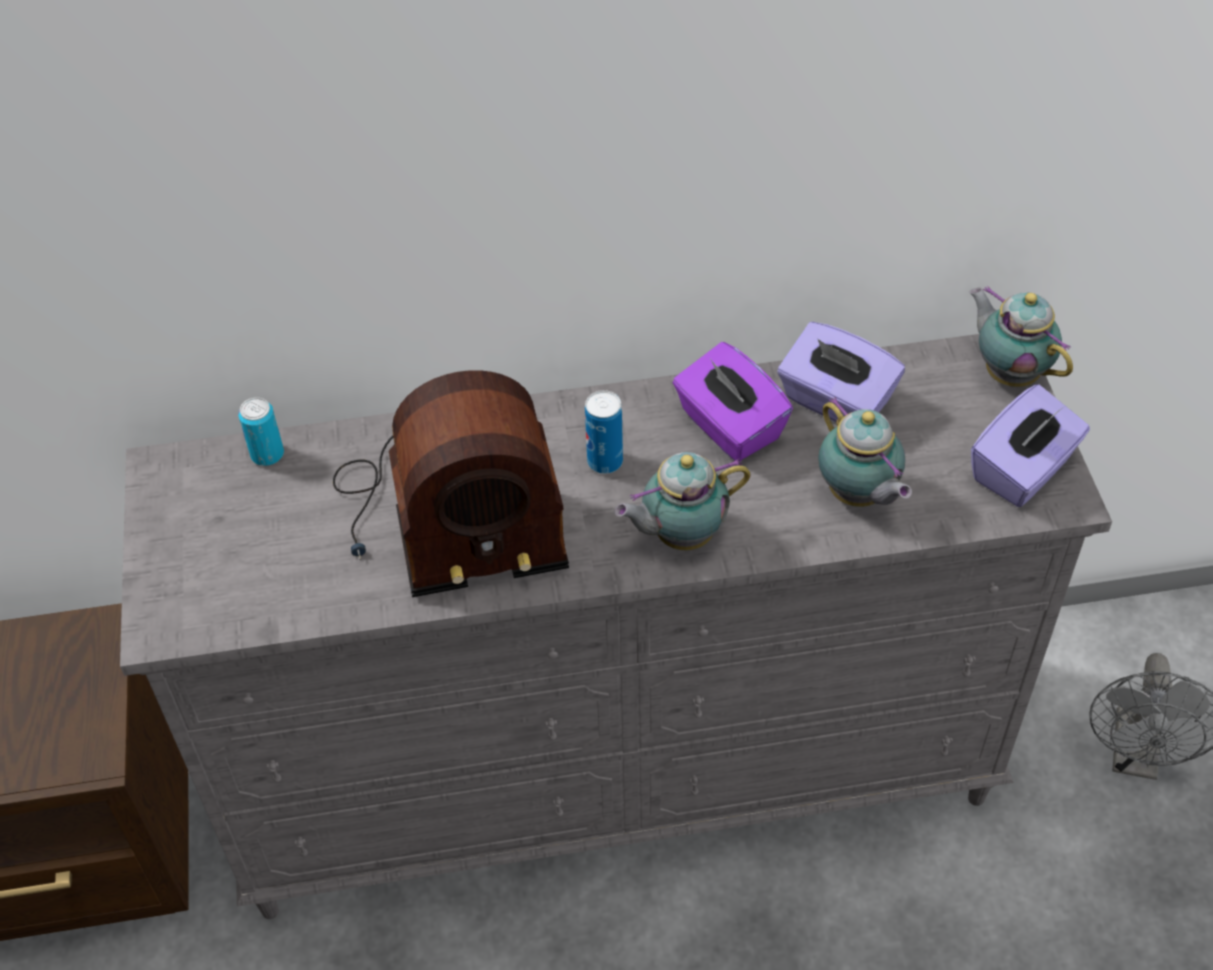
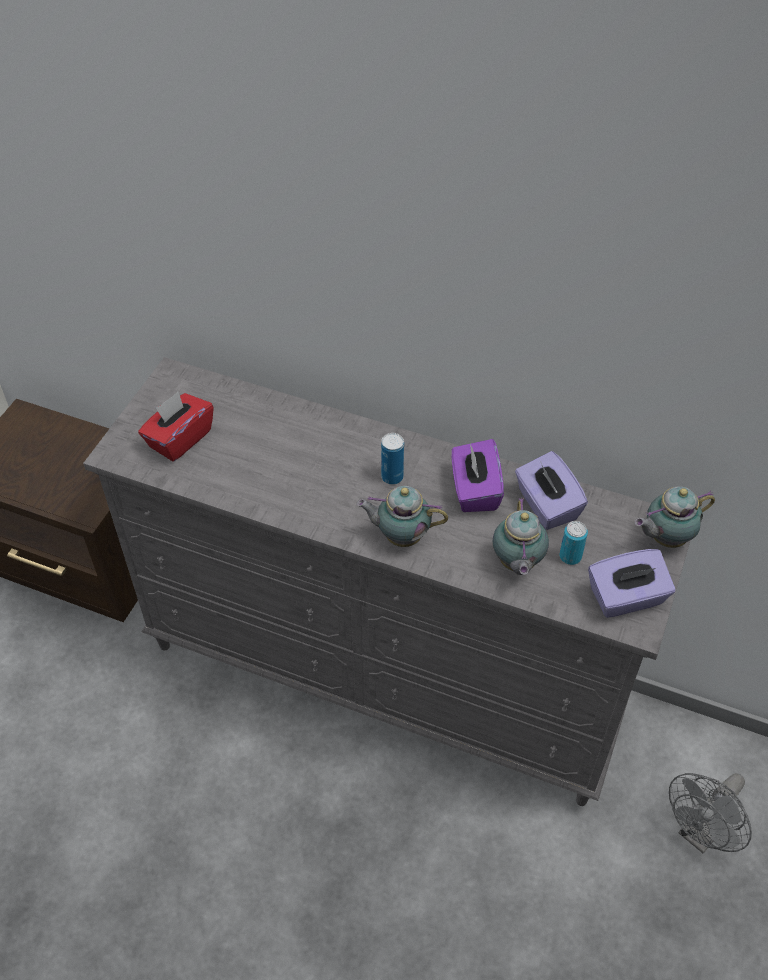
camera: 30 degrees right, 0 degrees up
can [238,397,284,466] -> can moved to [559,521,588,565]
radio [333,370,569,597] -> none
teapot [969,286,1073,387] -> teapot turned 105 degrees counterclockwise [635,486,715,548]
none -> red tissue box [138,392,214,461]

